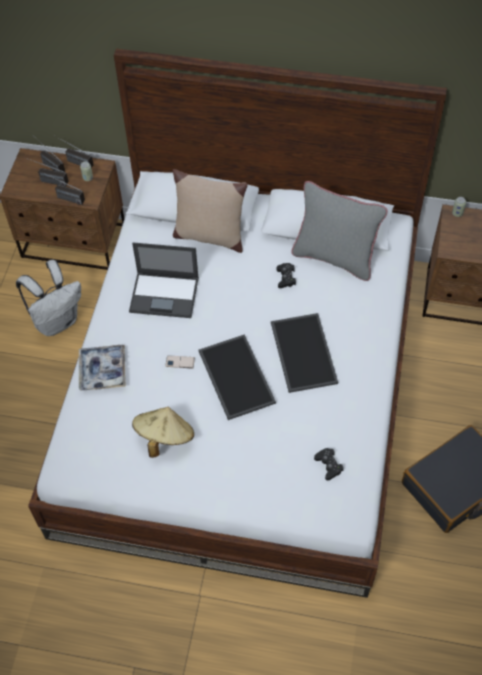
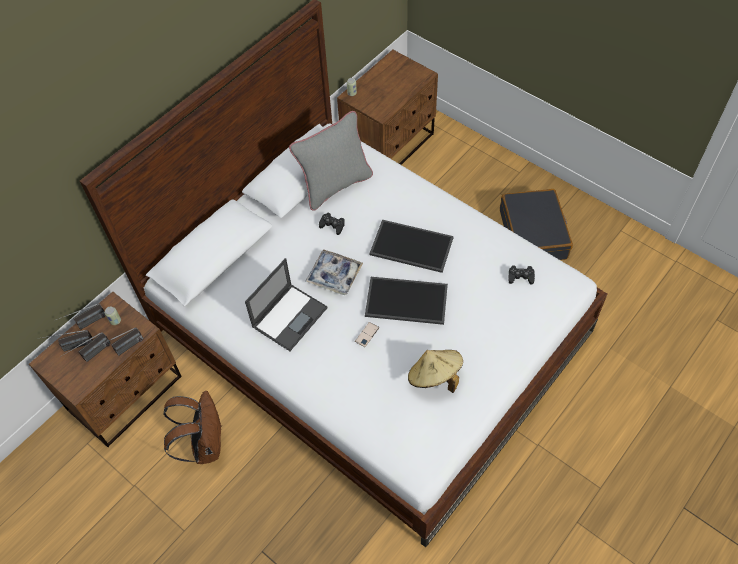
camera: 60 degrees left, 0 degrees up
white backpack [16,260,81,336] -> brown backpack [164,391,222,464]
tray [79,345,126,391] -> tray moved to [306,249,363,295]
beige pillow [173,169,247,253] -> none

